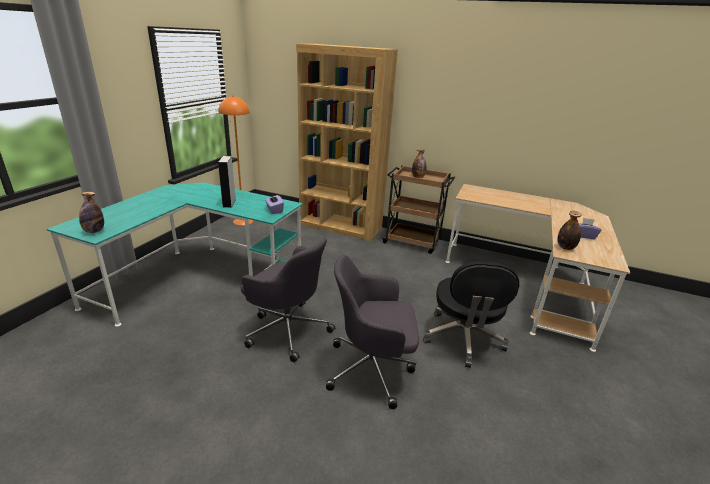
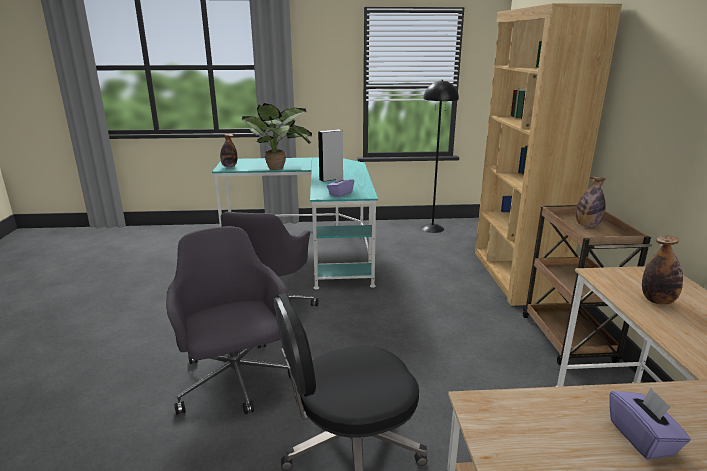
camera: 65 degrees right, 5 degrees down
orange floor lamp [219,96,253,225] -> black floor lamp [421,80,459,233]
bottle [557,211,582,250] -> bottle moved to [642,236,683,305]
none -> potted plant [241,103,312,170]

